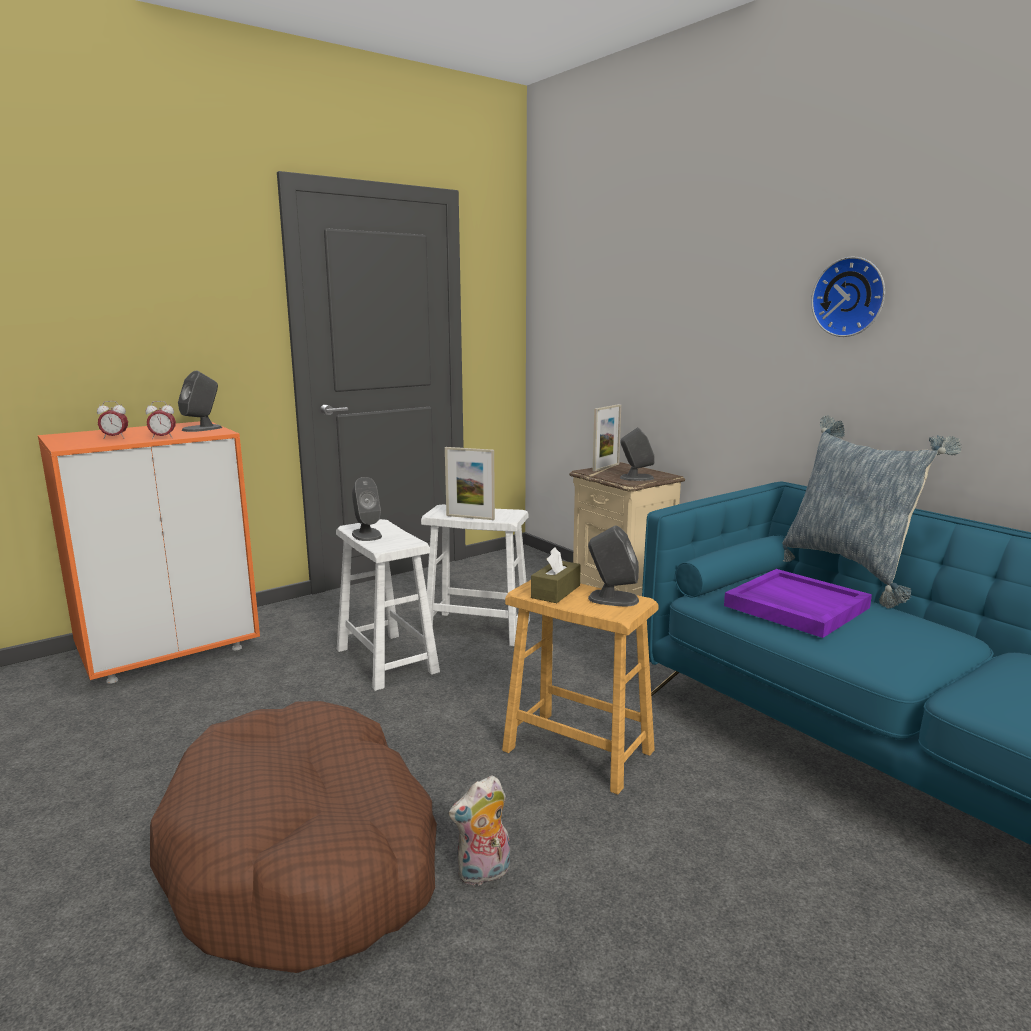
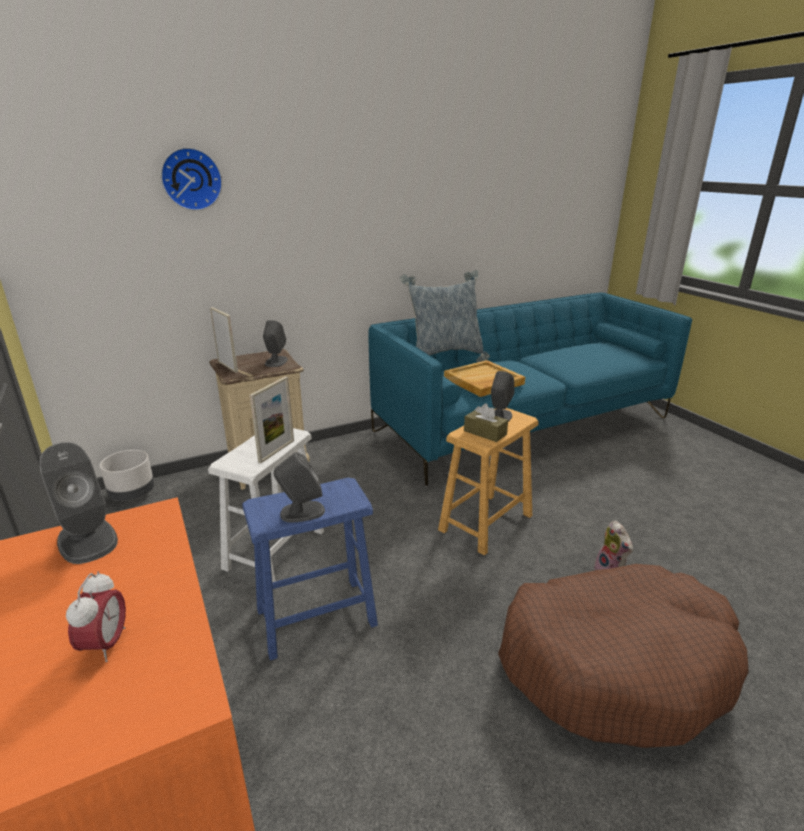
camera: 80 degrees left, 10 degrees up
alarm clock [146,401,176,439] -> none
white stool [336,519,440,691] -> blue stool [242,478,378,660]
purple tray [724,569,872,638] -> beige tray [444,360,525,397]
wall clock [811,257,885,337] -> wall clock moved to [160,147,223,211]
none -> grey planter [100,450,154,501]

